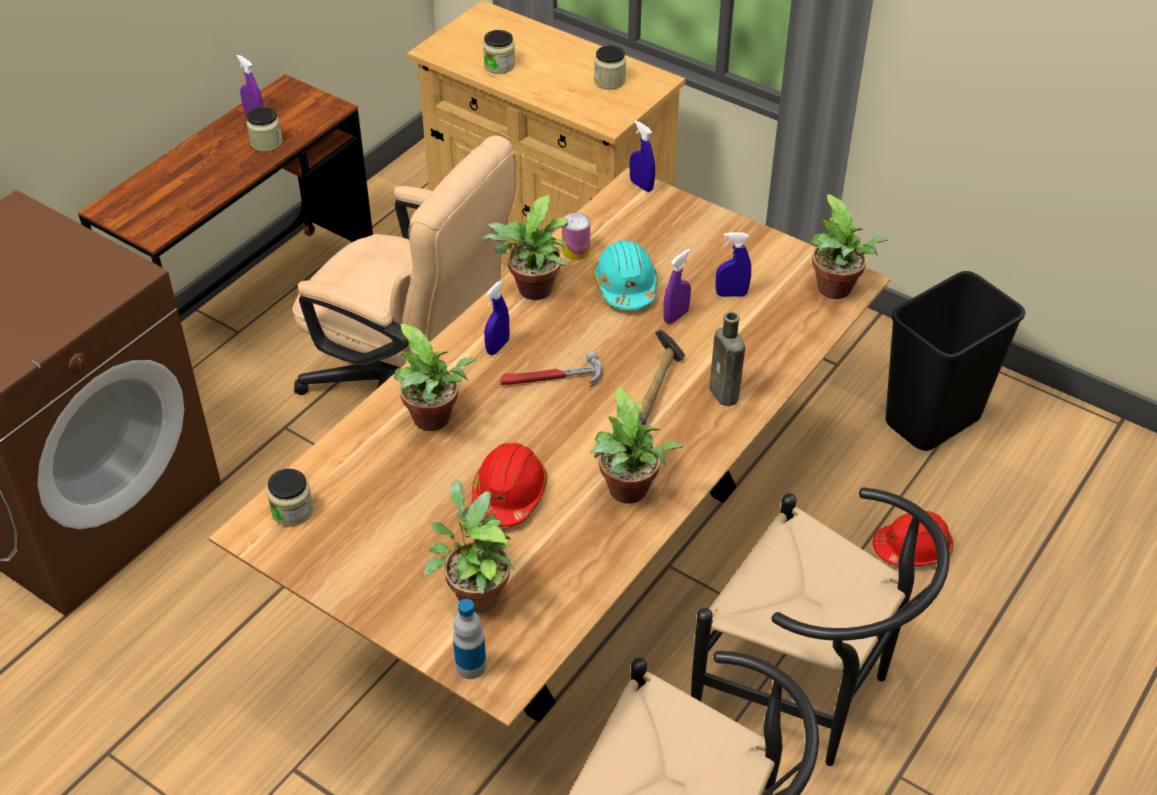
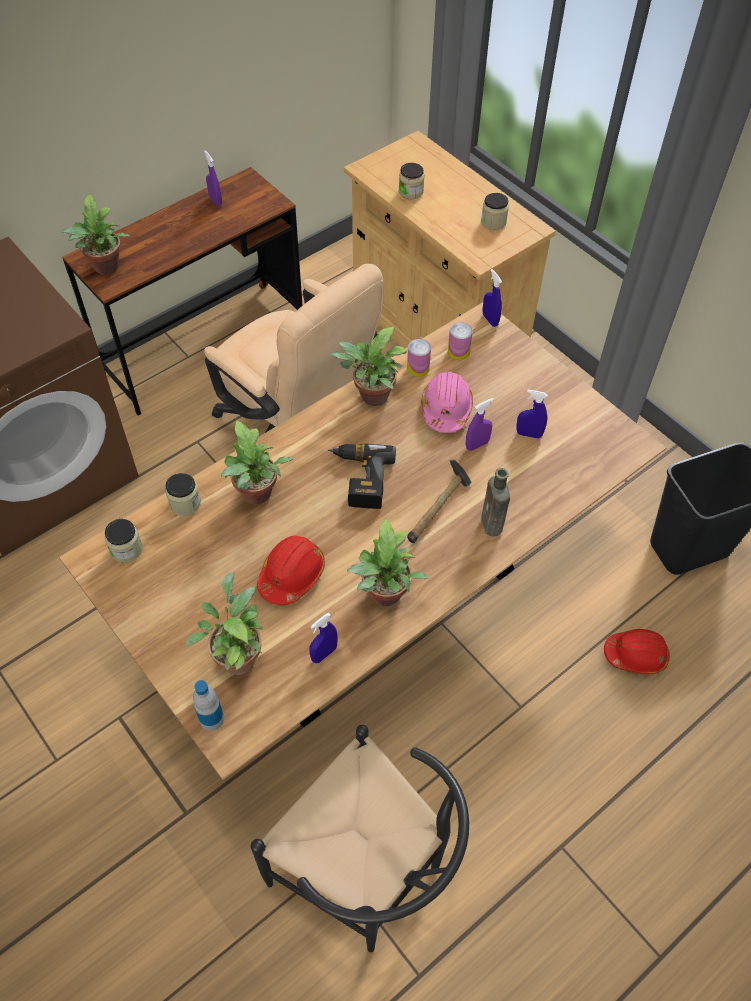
camera: 15 degrees right, 10 degrees up
jar [246,107,282,152] -> jar moved to [165,473,201,516]
blue spray bottle [484,281,510,355] -> blue spray bottle moved to [309,613,338,663]
hammer [500,351,602,387] -> power drill [328,443,396,509]
turquoise hard hat [593,240,658,310] -> pink hard hat [421,372,473,433]
black chair [691,487,950,766] -> none
potted plant [811,194,888,299] -> potted plant moved to [62,194,130,274]
none -> can [448,323,473,360]

